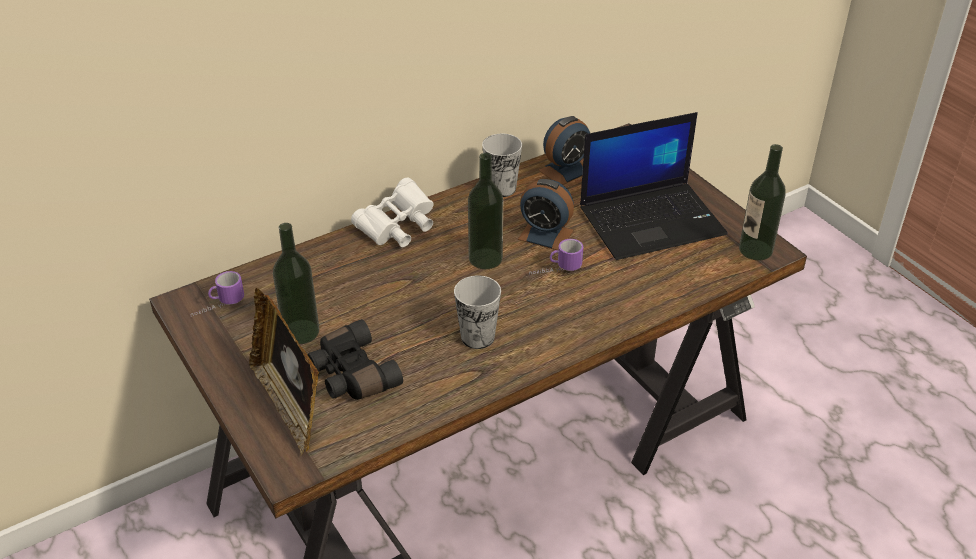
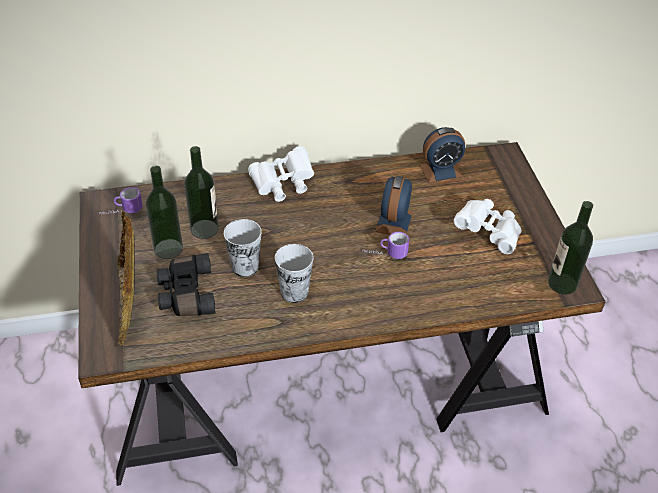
camera: 20 degrees right, 5 degrees up
bottle [468,153,503,269] -> bottle moved to [184,146,219,239]
cup [482,134,522,197] -> cup moved to [224,219,261,277]
alarm clock [518,179,574,250] -> alarm clock turned 60 degrees clockwise [375,176,413,235]
laptop [580,112,728,260] -> white binoculars [454,199,521,254]

